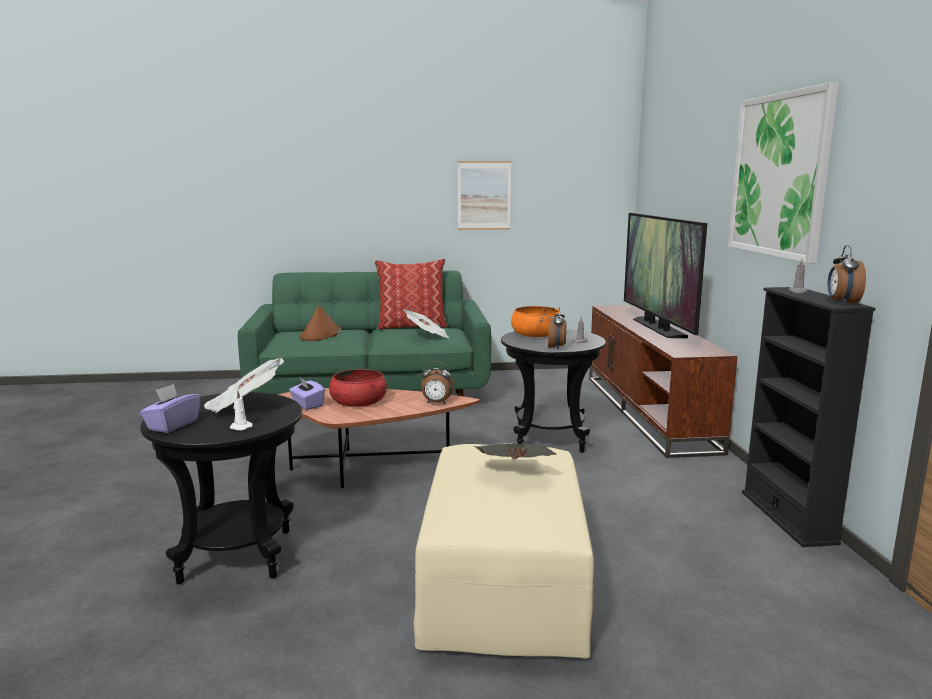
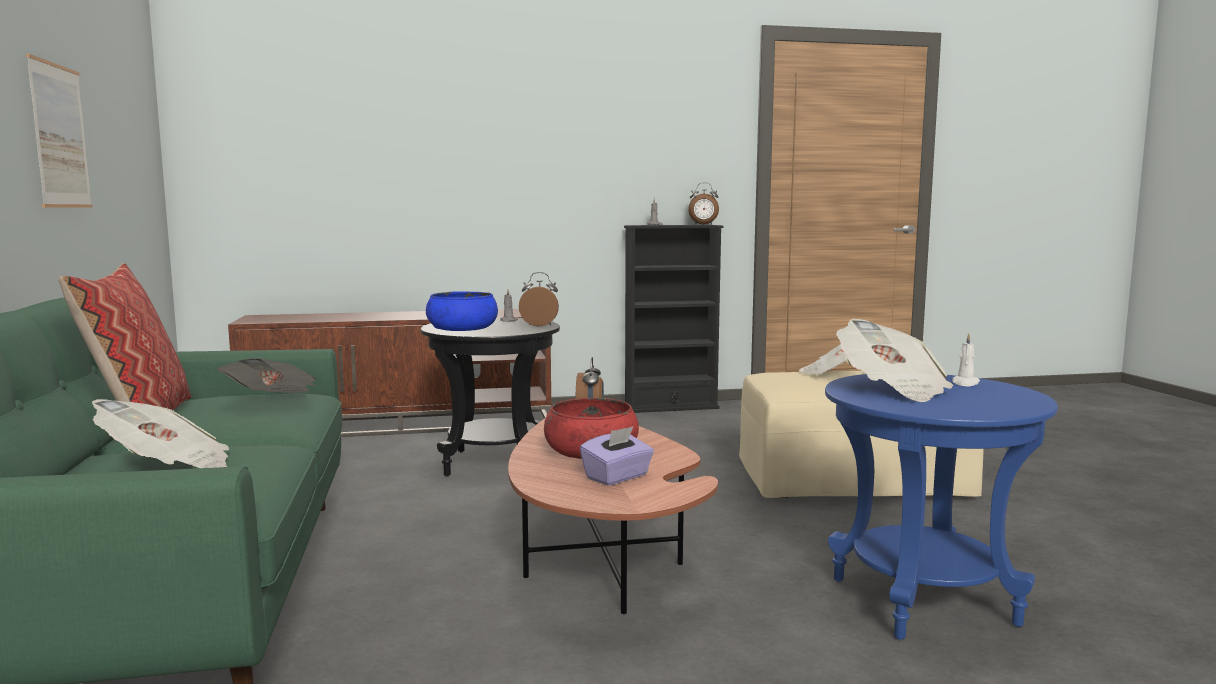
camera: 95 degrees left, 5 degrees down
purple tissue box [140,384,201,433] -> none
black side table [140,392,302,584] -> blue side table [825,374,1058,640]
brown hat [300,305,341,341] -> newspaper [92,399,229,468]
orange bowl [511,306,559,337] -> blue bowl [426,291,498,331]
television [624,213,707,338] -> none
picture [728,82,839,263] -> none

